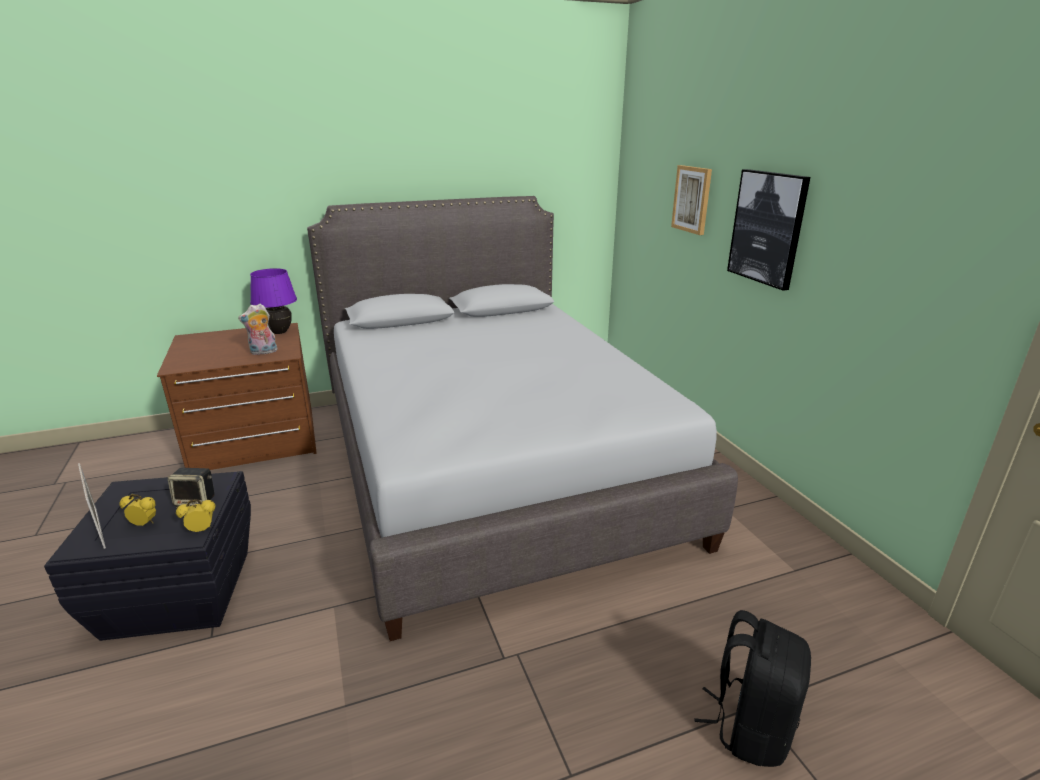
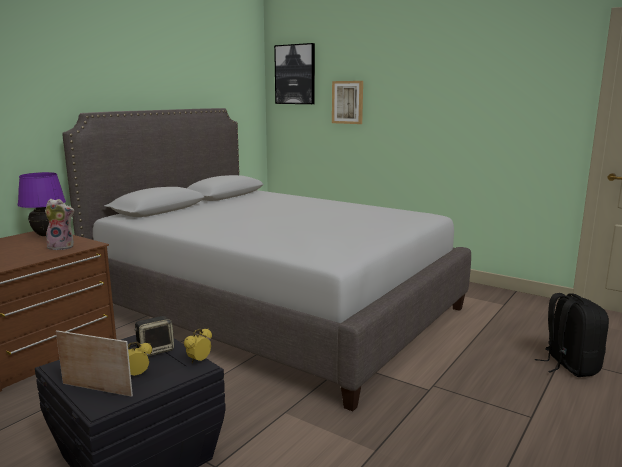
camera: 35 degrees left, 10 degrees down
plush toy [238,303,278,355] -> plush toy turned 120 degrees counterclockwise [45,199,74,250]
picture [727,169,810,291] -> picture moved to [274,43,315,104]

